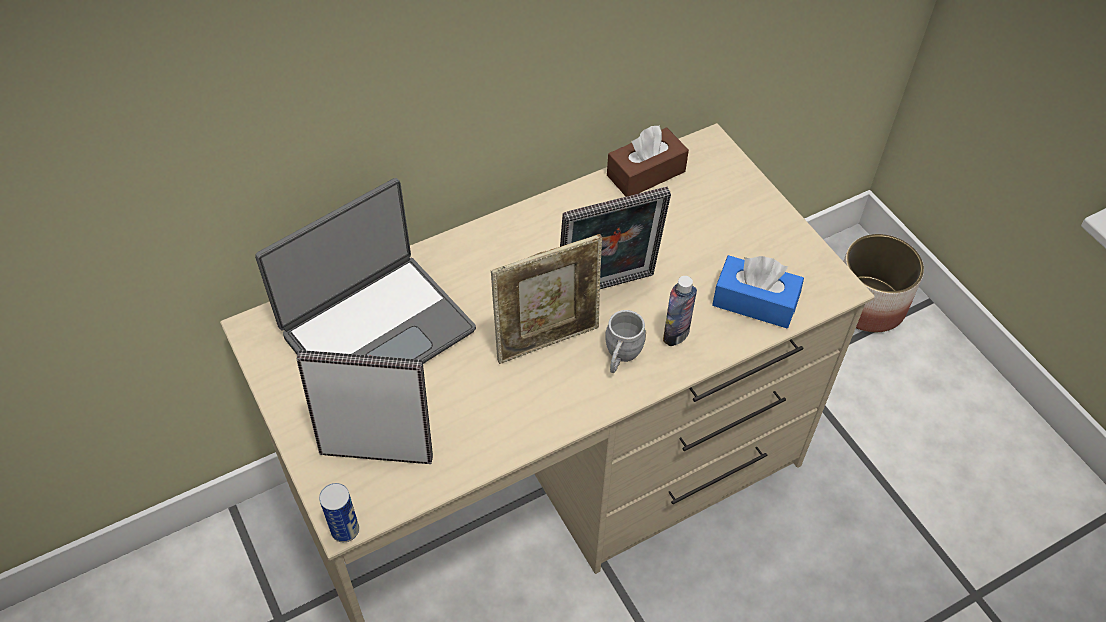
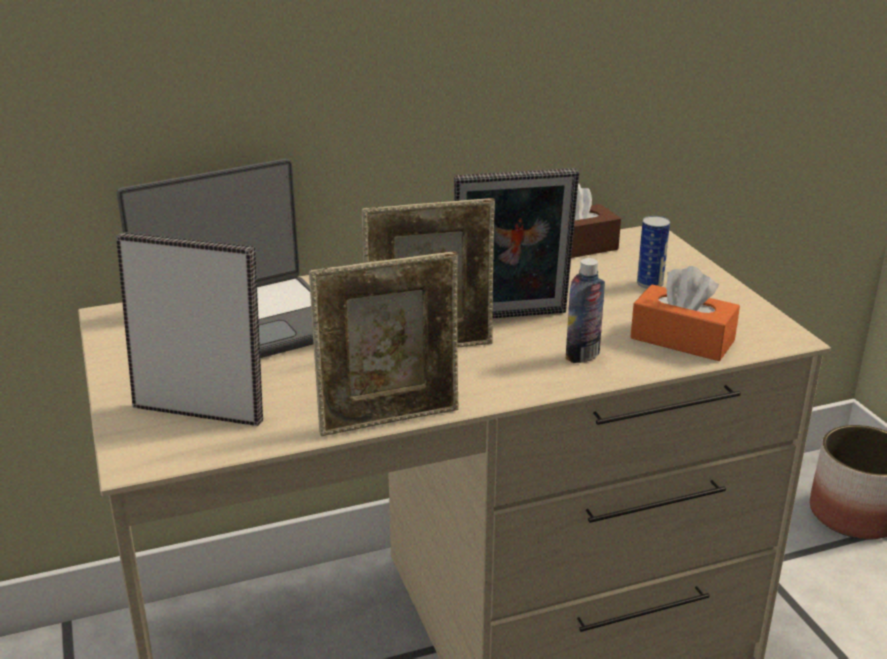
camera: 10 degrees right, 25 degrees down
can [319,483,359,542] -> can moved to [637,216,670,289]
grey mug [605,310,646,373] -> none
blue tissue box [712,255,804,328] -> orange tissue box [630,266,740,361]
none -> picture frame [309,251,458,436]

